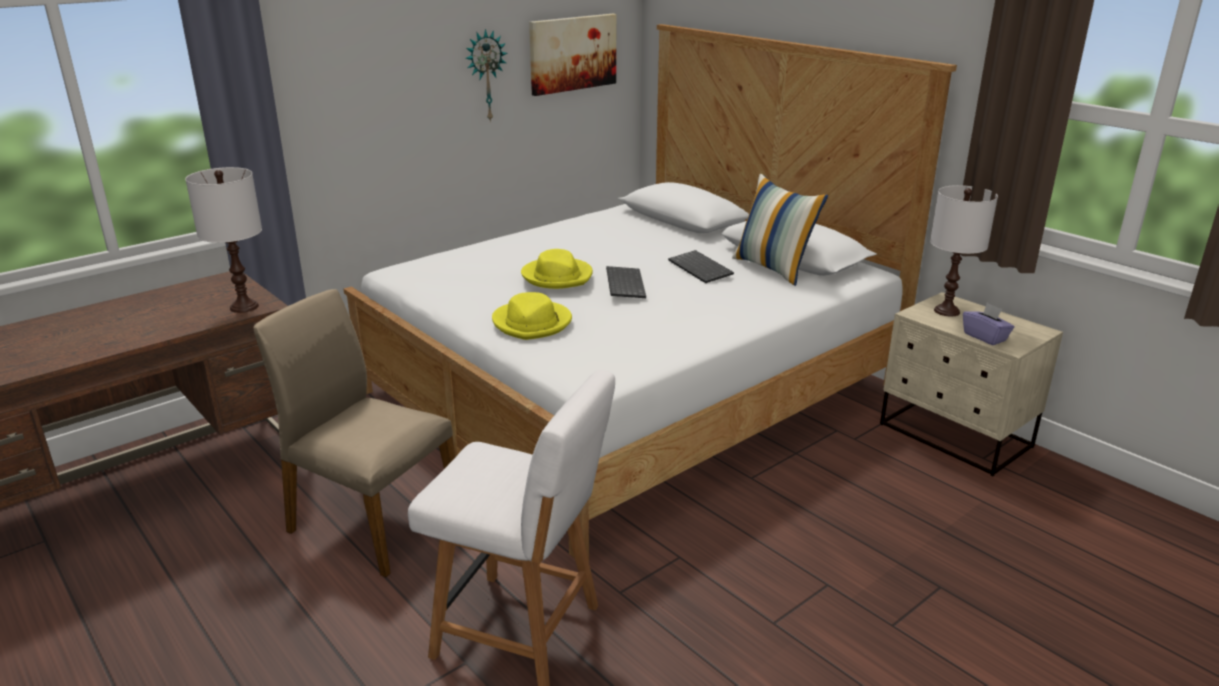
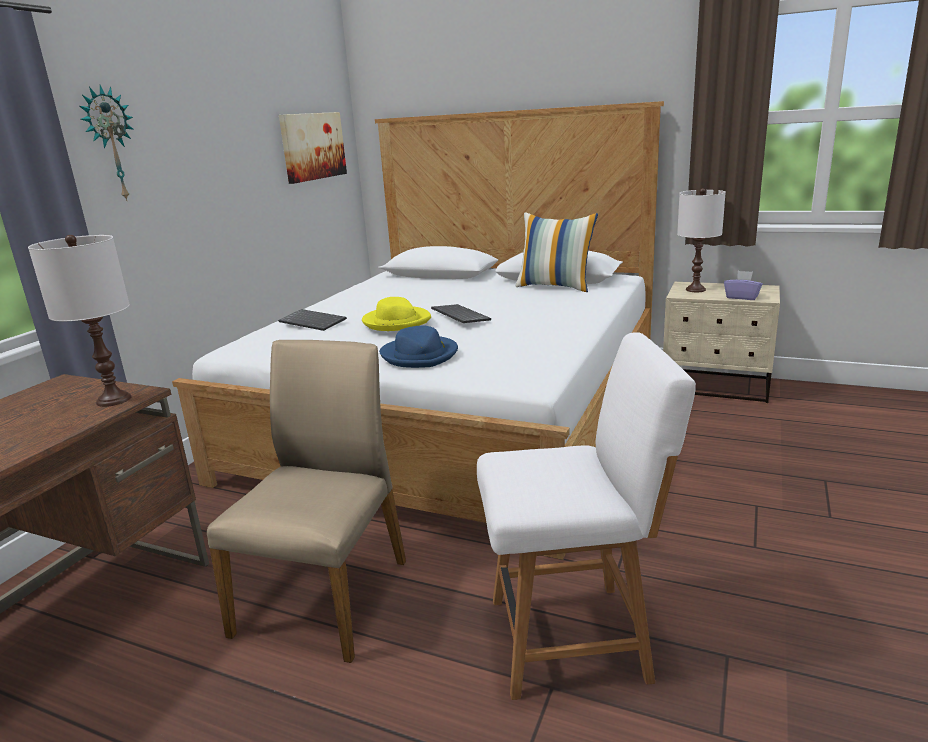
camera: 25 degrees left, 5 degrees down
beige chair [254,289,455,577] -> beige chair turned 105 degrees clockwise [207,340,406,663]
wall clock [465,29,507,122] -> wall clock moved to [79,85,134,201]
yellow hat [492,292,572,340] -> blue hat [379,325,458,368]
keyboard [668,250,734,283] -> keyboard moved to [278,309,347,331]

